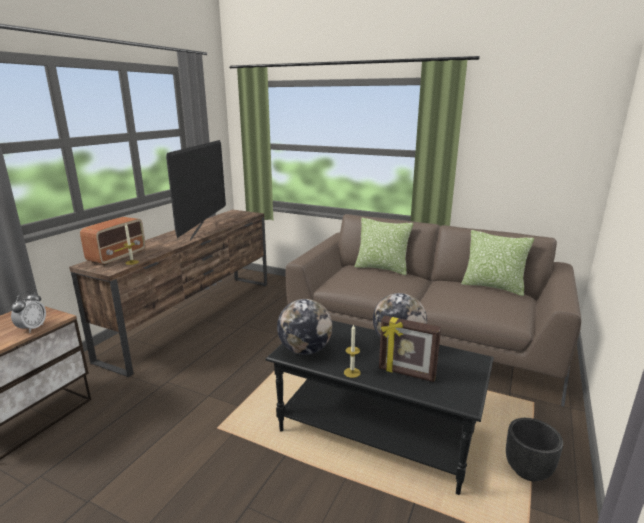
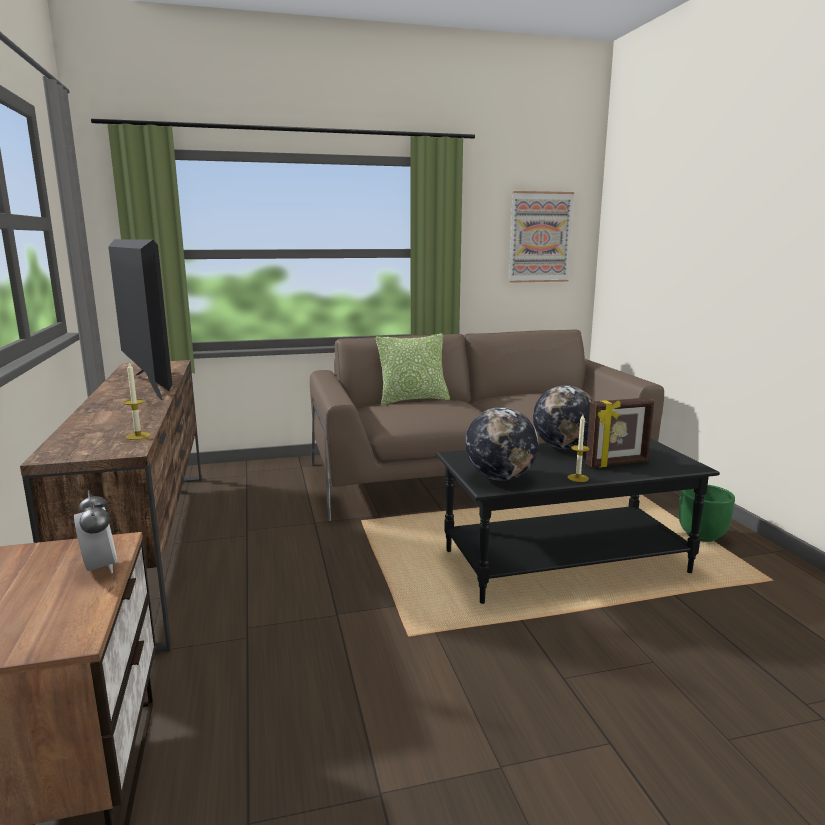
camera: 40 degrees left, 5 degrees down
radio [80,217,145,265] -> none
pillow [461,230,534,296] -> none
black planter [506,418,563,482] -> green planter [679,485,735,542]
none -> picture [508,191,574,283]

